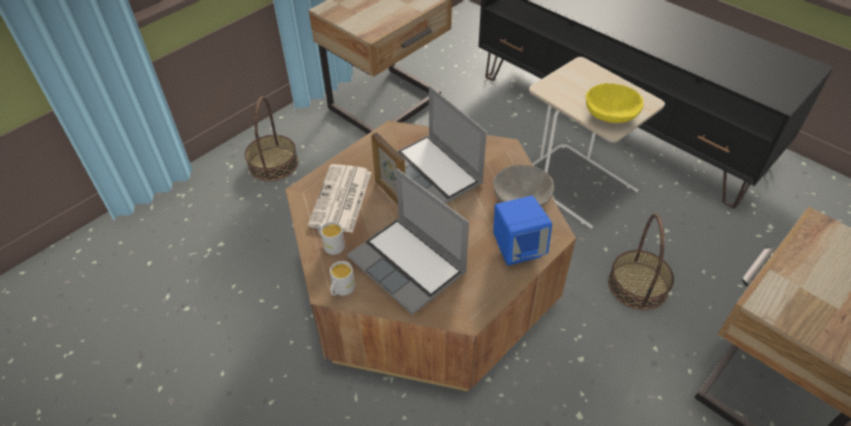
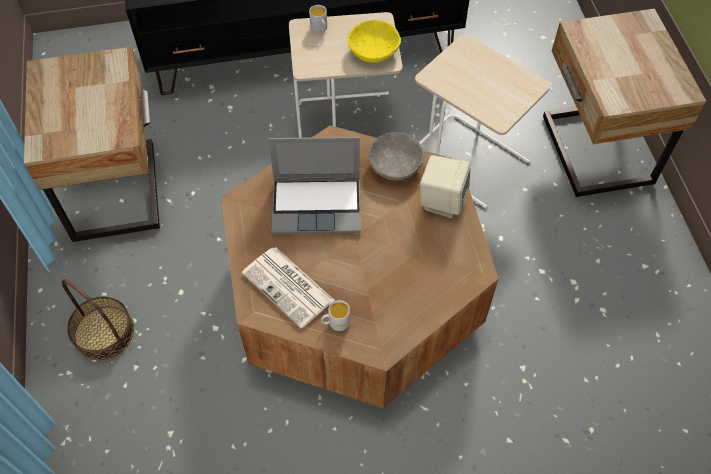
camera: 55 degrees left, 10 degrees up
white mug [330,261,355,296] -> white mug moved to [309,5,327,33]
laptop [347,168,469,315] -> none
picture frame [371,132,405,204] -> none
blue speaker [493,196,552,266] -> beige speaker [420,155,471,218]
basket [608,214,674,310] -> beige side table [415,34,550,208]

